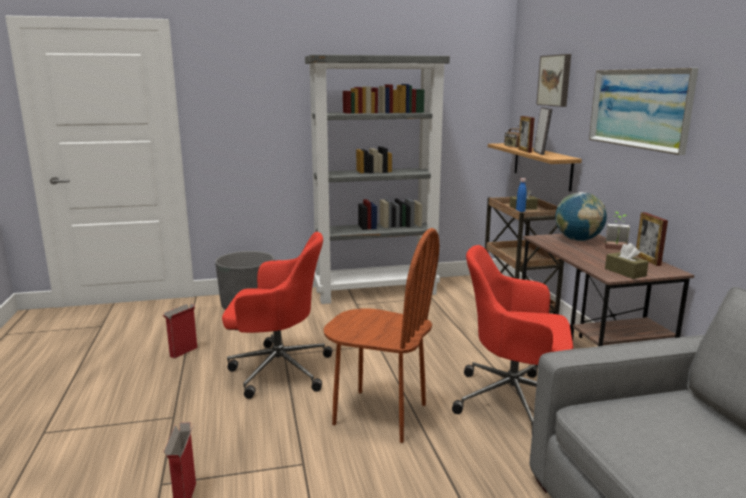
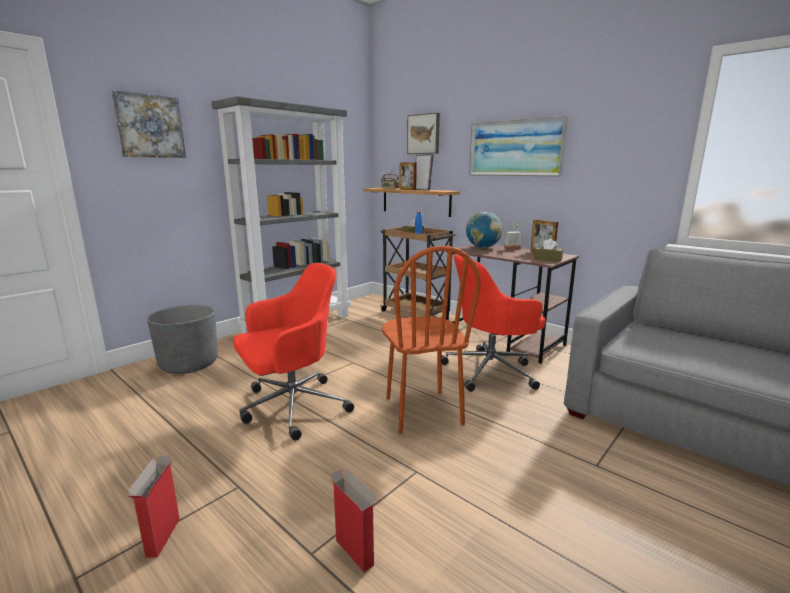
camera: 35 degrees left, 0 degrees up
cardboard box [163,304,197,359] -> cardboard box moved to [127,455,180,558]
brown chair [323,228,439,443] -> brown chair turned 90 degrees clockwise [382,246,481,434]
none -> picture [111,90,186,158]

